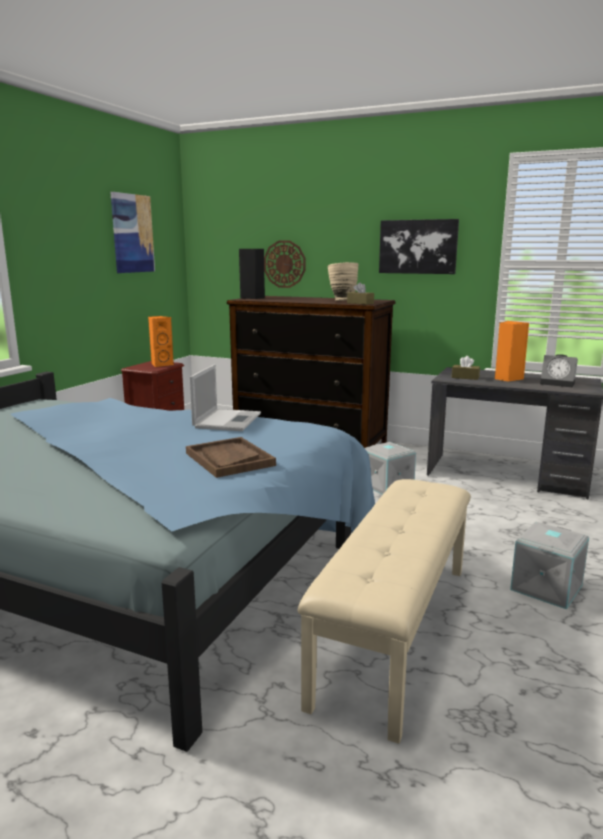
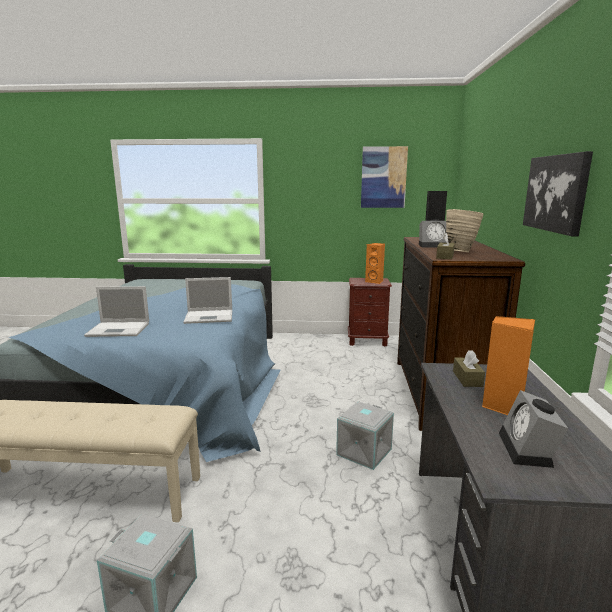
camera: 70 degrees right, 0 degrees up
brown tray [186,437,276,478] -> laptop [84,286,149,337]
wall clock [264,240,305,288] -> none
none -> alarm clock [419,219,446,248]

